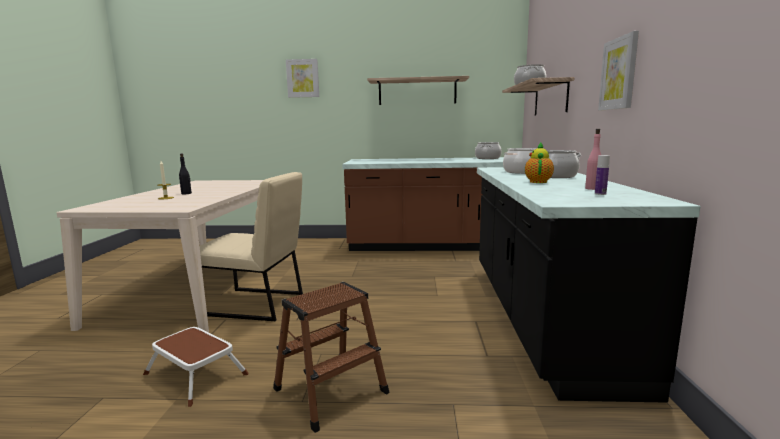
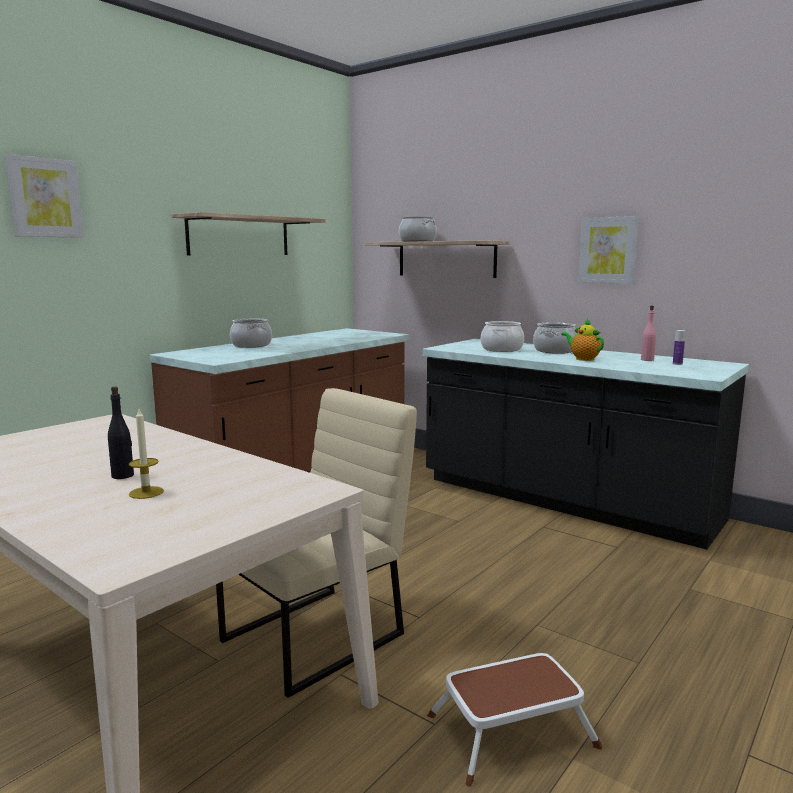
camera: 55 degrees left, 0 degrees up
brown step ladder [273,282,389,433] -> none
cooking pot [475,142,501,159] -> cooking pot moved to [230,319,272,348]

